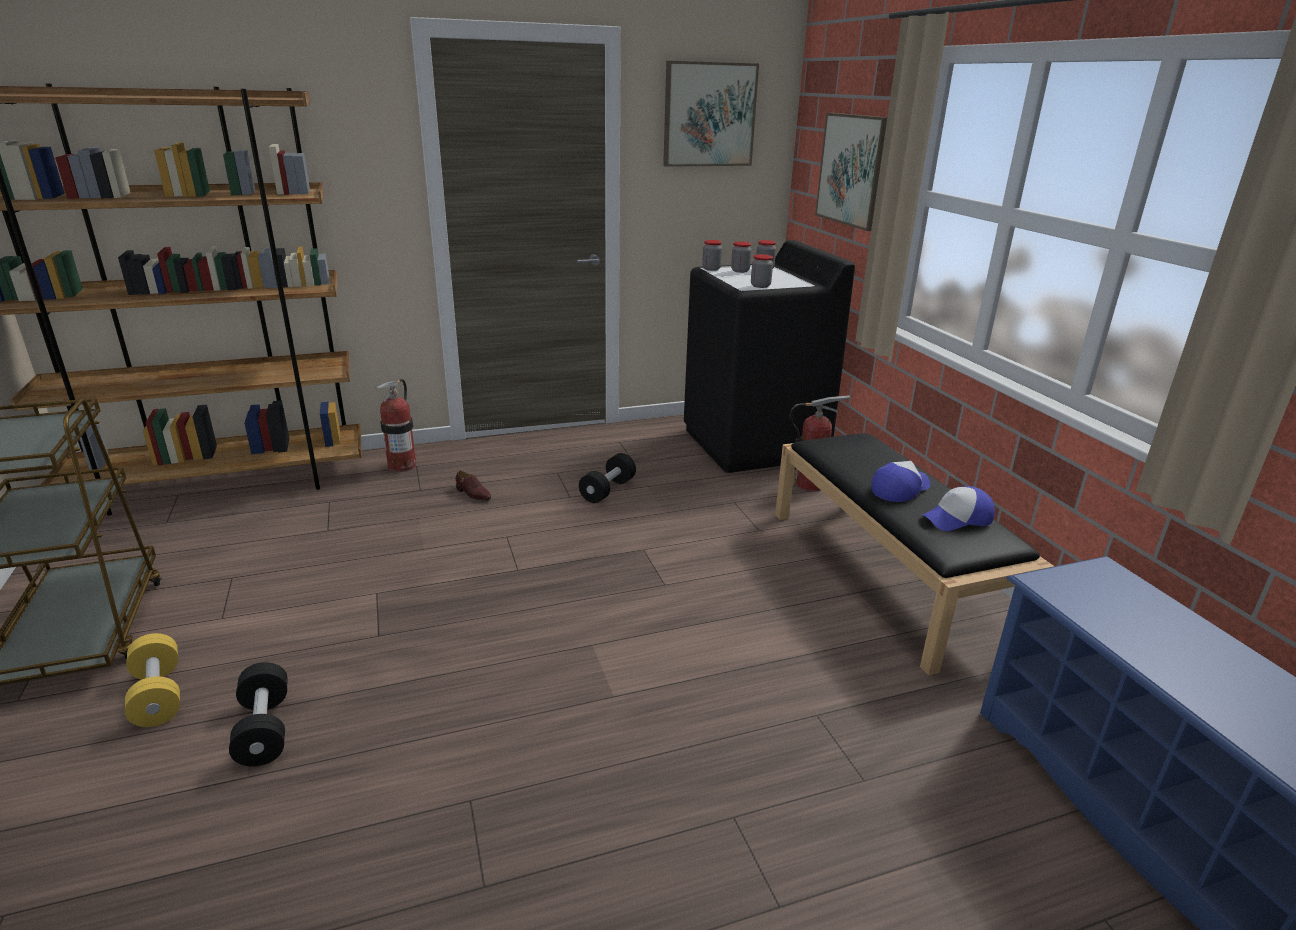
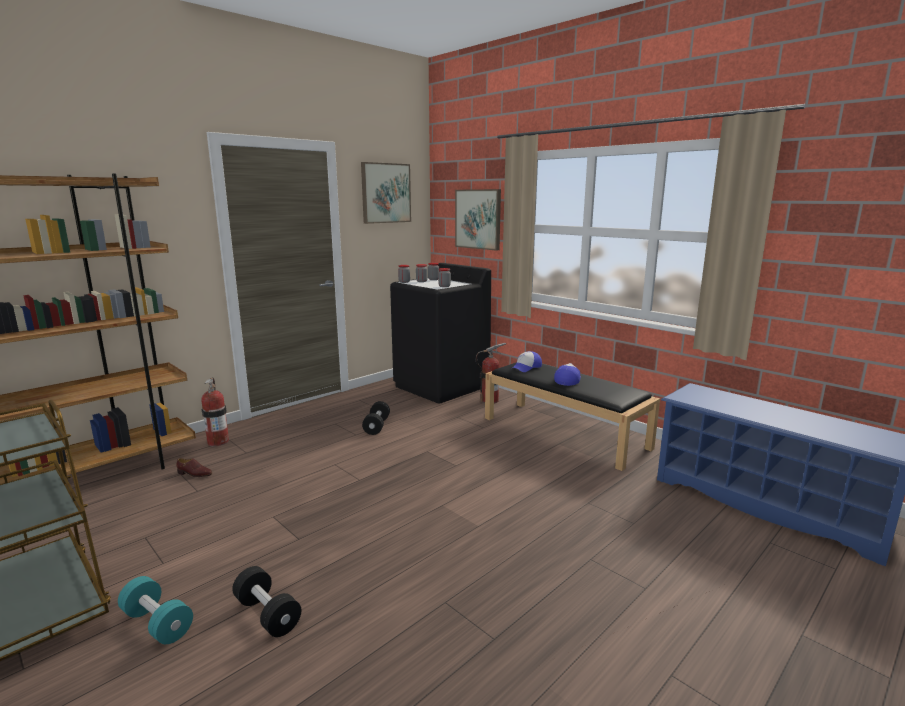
camera: 25 degrees left, 10 degrees down
yellow dumbbell [125,633,180,727] -> turquoise dumbbell [118,576,193,644]
brown shoe [456,471,491,501] -> brown shoe moved to [176,458,212,477]
cap [922,486,995,531] -> cap moved to [512,351,542,372]

